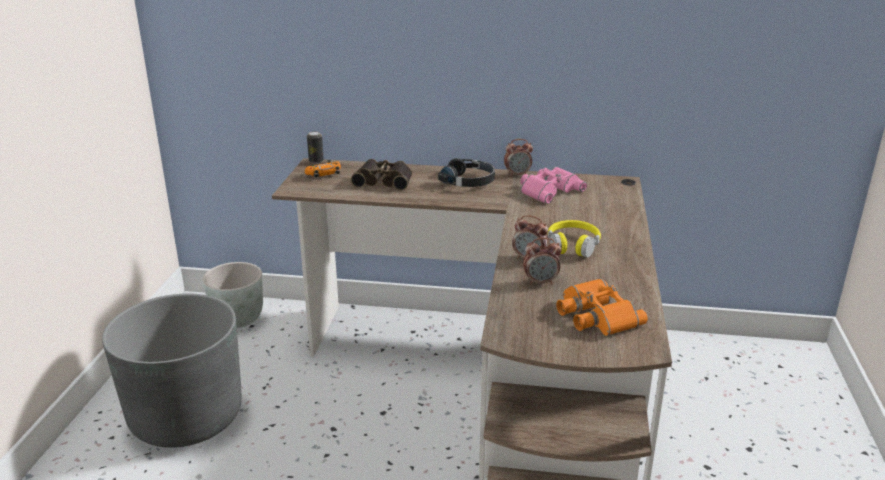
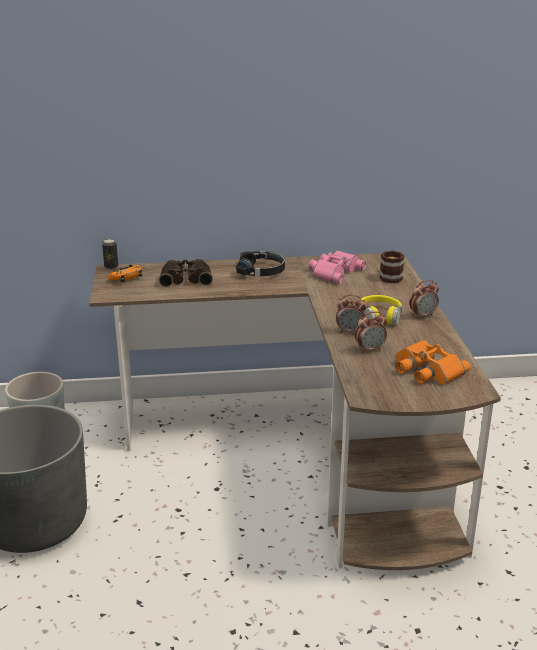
camera: 15 degrees left, 0 degrees up
alarm clock [504,139,533,177] -> alarm clock moved to [409,280,439,319]
none -> mug [380,250,404,283]

